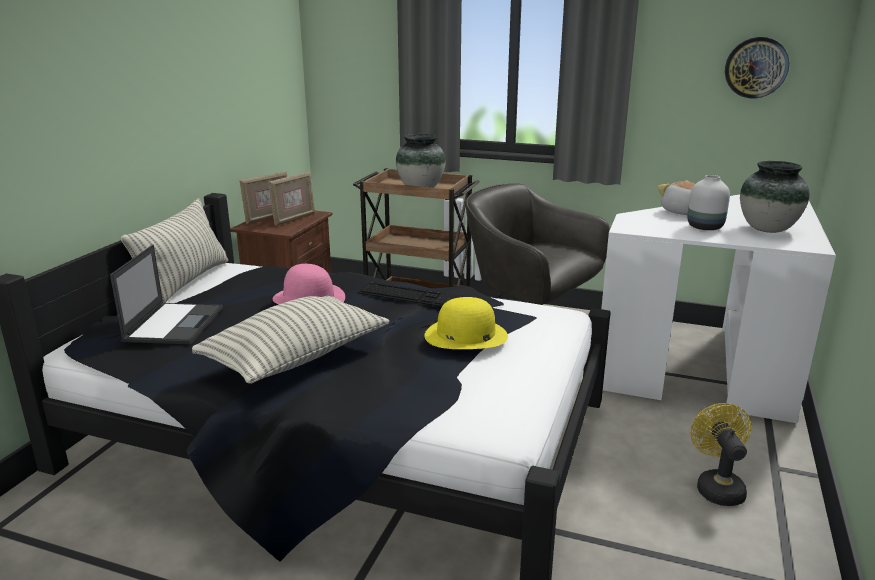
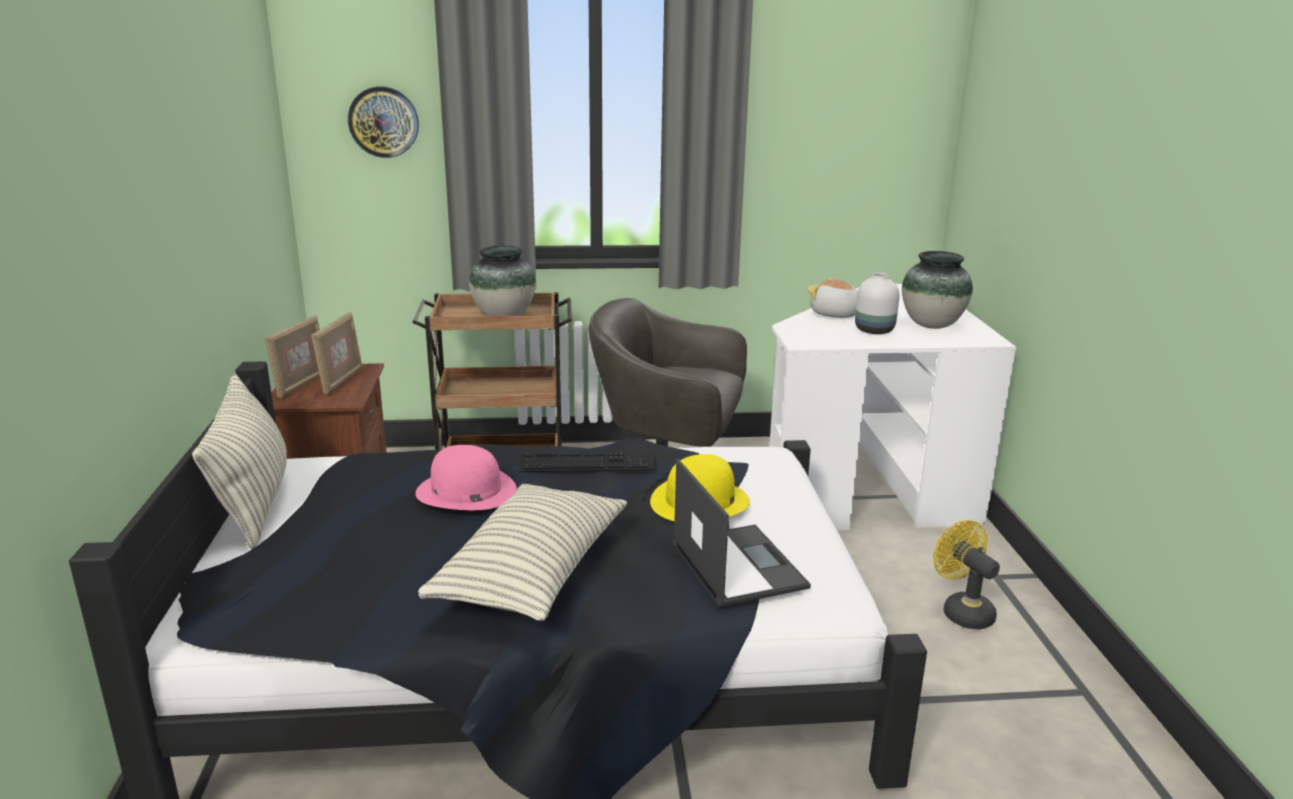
camera: 25 degrees left, 0 degrees up
laptop [110,244,223,344] -> laptop moved to [673,459,811,607]
wall clock [725,37,789,99] -> wall clock moved to [348,86,419,158]

